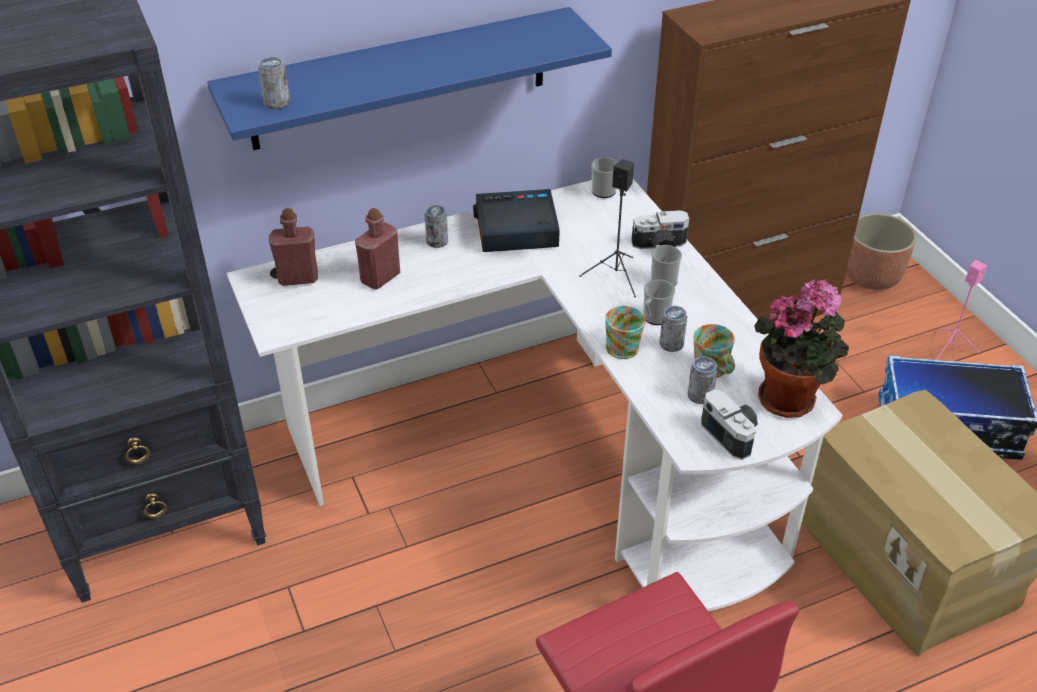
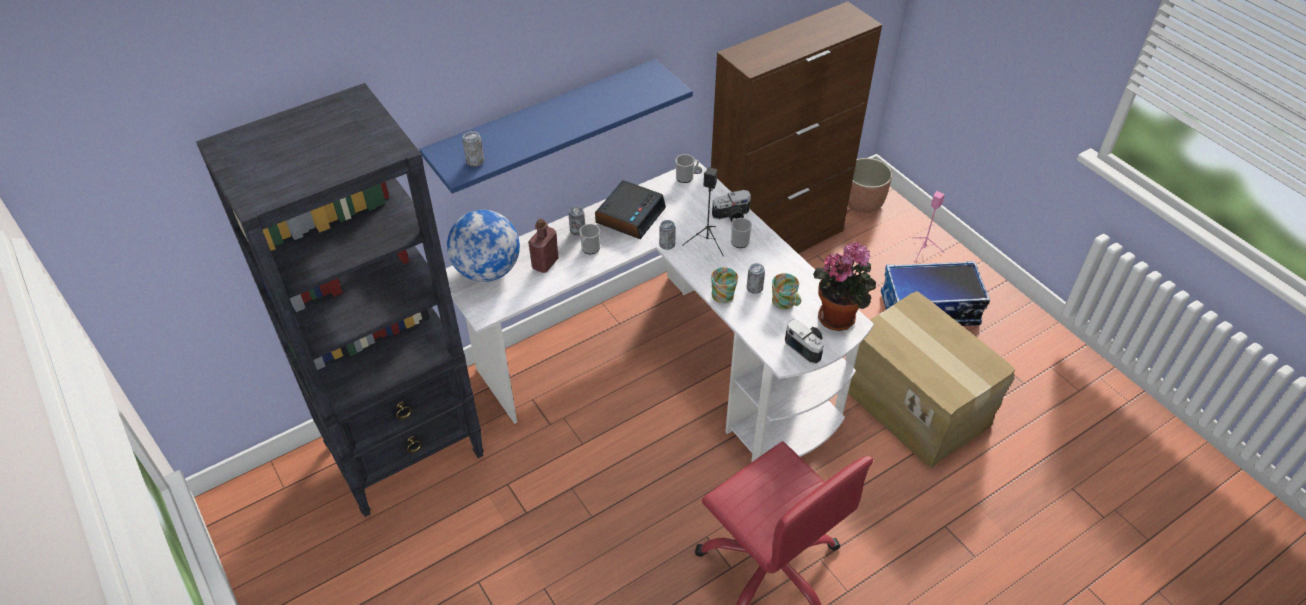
camera: 10 degrees left, 5 degrees up
red bottle [269,208,318,286] -> globe [447,210,520,282]
alarm clock [473,189,560,252] -> alarm clock turned 135 degrees clockwise [595,180,666,239]
mug [643,279,675,325] -> mug moved to [579,224,600,254]
can [688,356,718,404] -> can moved to [659,220,676,250]

